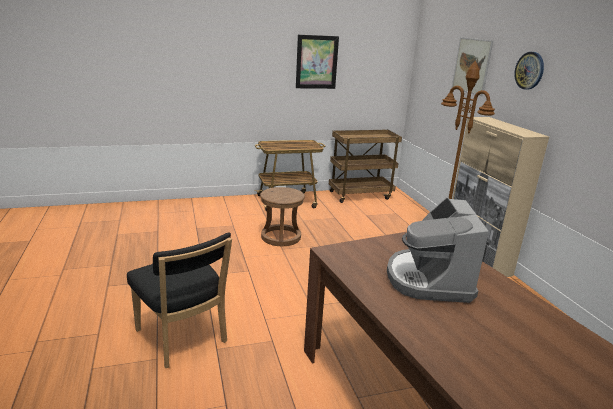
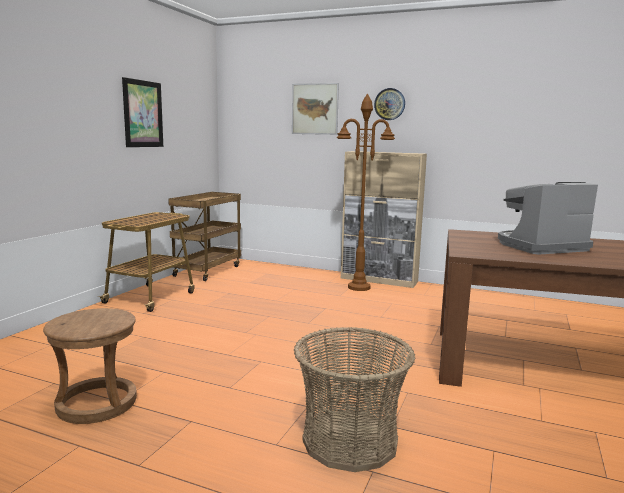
camera: 50 degrees left, 10 degrees down
black chair [127,232,232,368] -> basket [294,327,415,472]
brown stool [260,187,305,246] -> brown stool moved to [43,308,137,424]
coffee machine [387,198,489,303] -> coffee machine turned 120 degrees clockwise [498,182,598,255]

